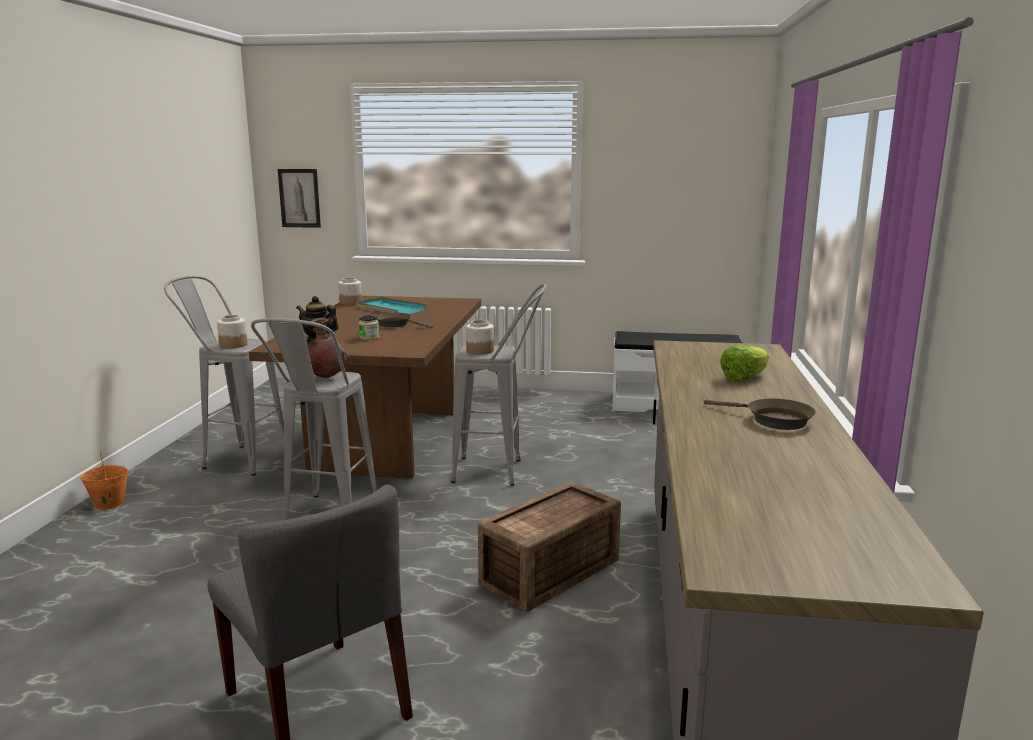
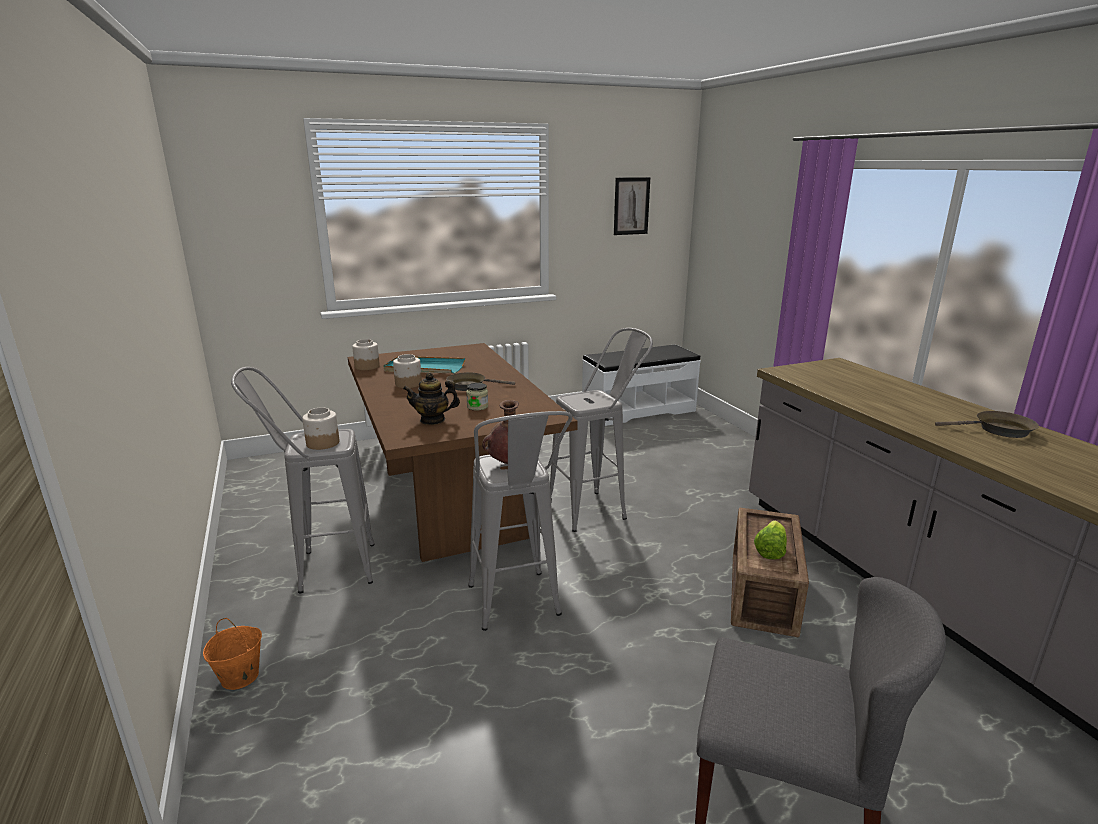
camera: 30 degrees left, 5 degrees up
picture [278,169,321,228] -> picture moved to [614,177,650,235]
jar [466,320,494,355] -> jar moved to [393,354,422,388]
lettuce [720,345,769,381] -> lettuce moved to [754,520,787,559]

